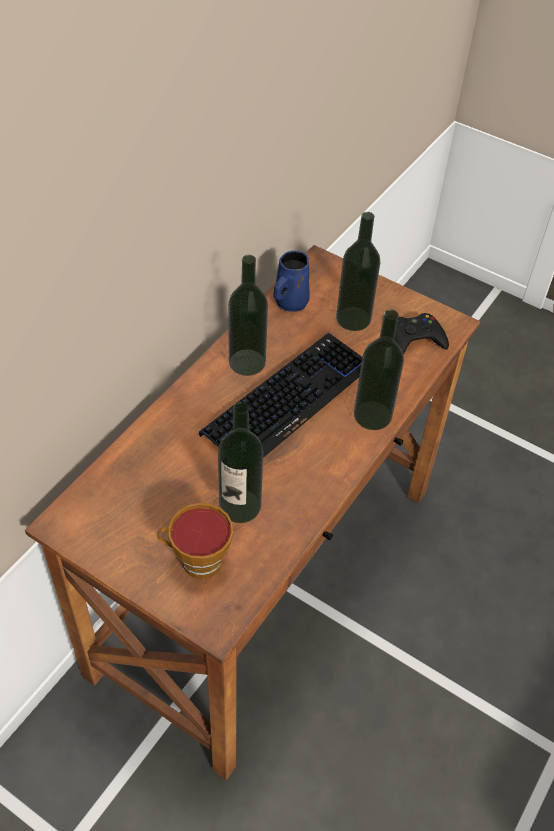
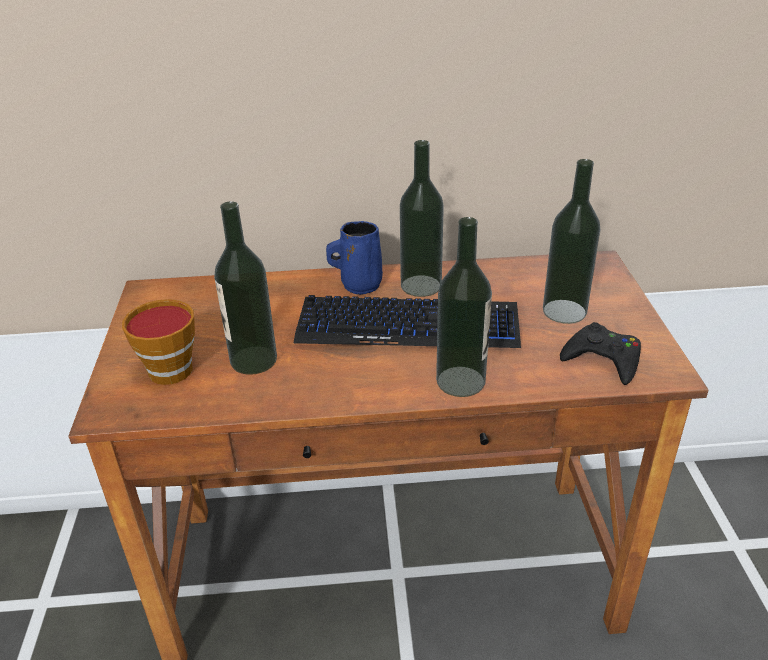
camera: 55 degrees right, 15 degrees down
blue mug [273,251,310,312] -> blue mug moved to [326,221,383,295]

